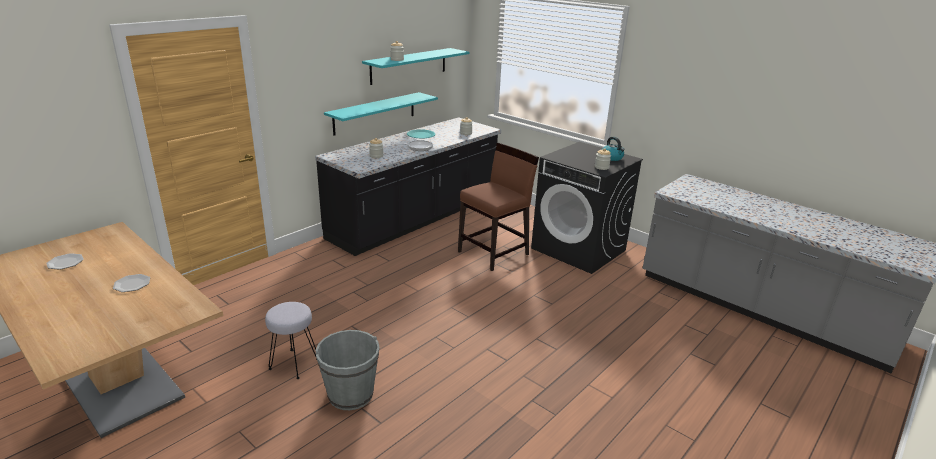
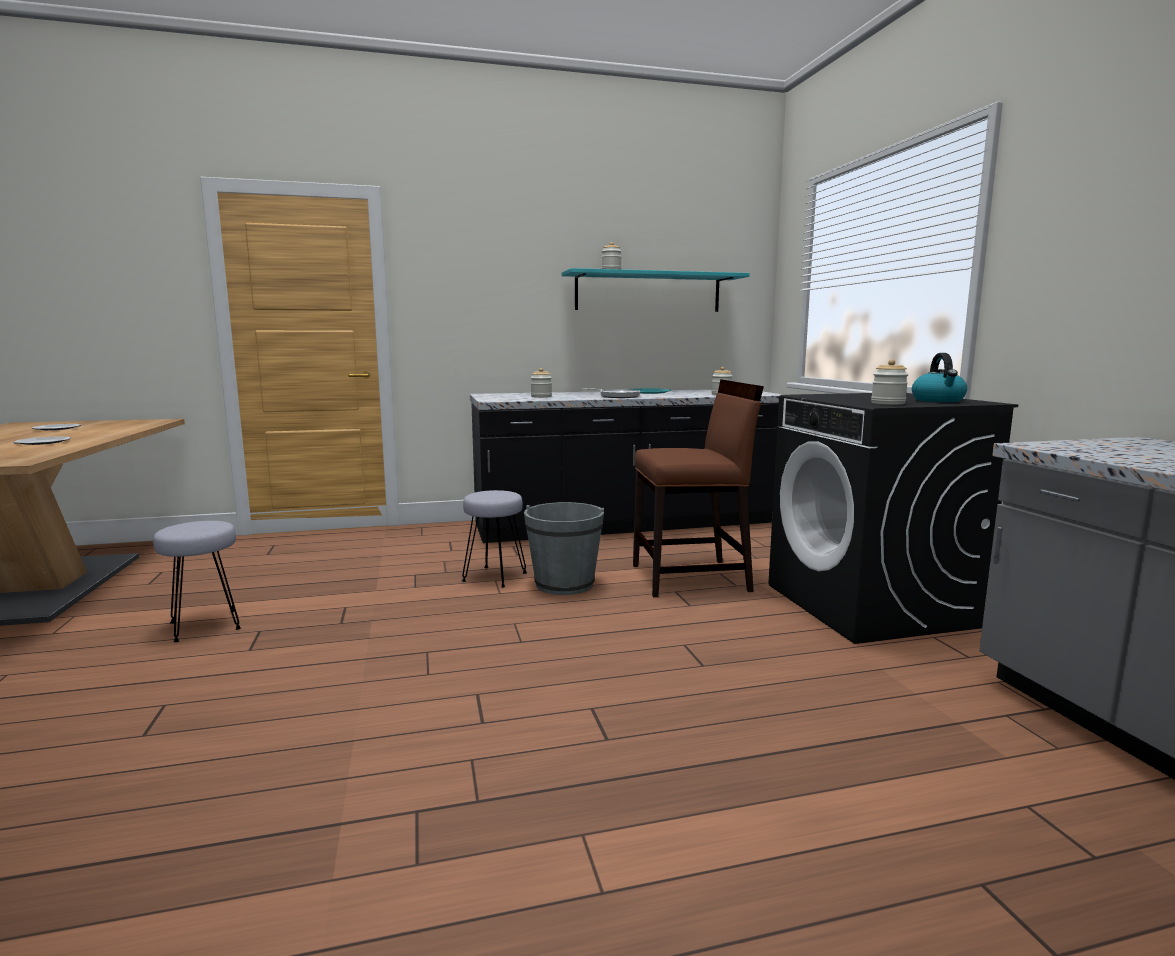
camera: 35 degrees right, 15 degrees down
grey bucket [316,330,380,410] -> grey bucket moved to [524,502,604,595]
turquoise shelf [324,92,438,135] -> none
none -> grey stool [462,490,527,588]

